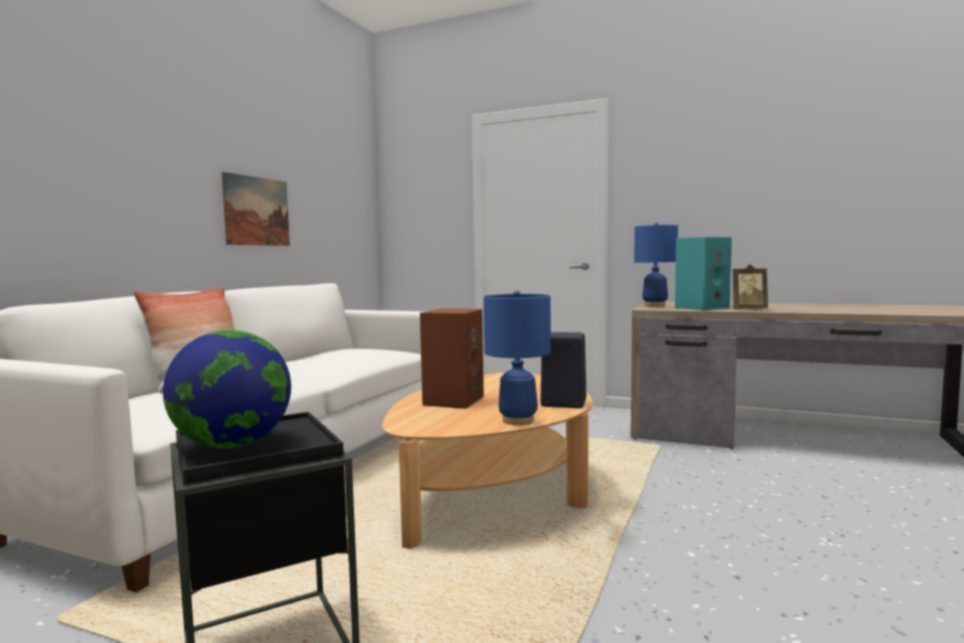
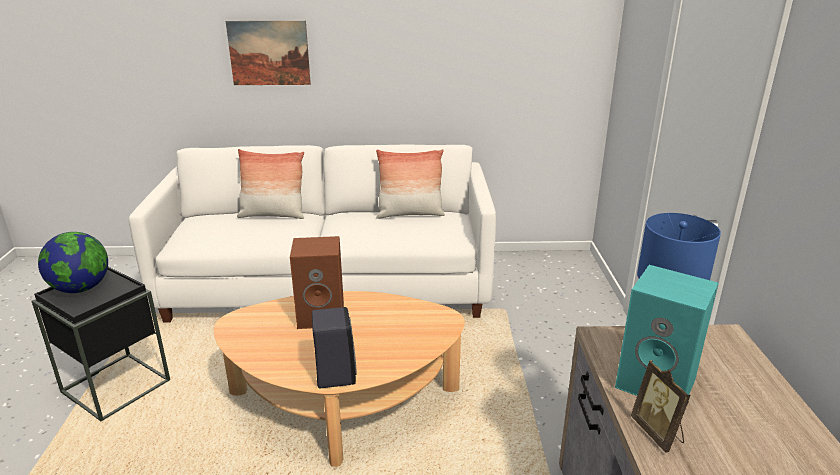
camera: 65 degrees right, 20 degrees up
picture [222,172,290,246] -> picture moved to [226,21,311,85]
blue table lamp [483,290,551,425] -> none
none -> pillow [376,149,445,219]

